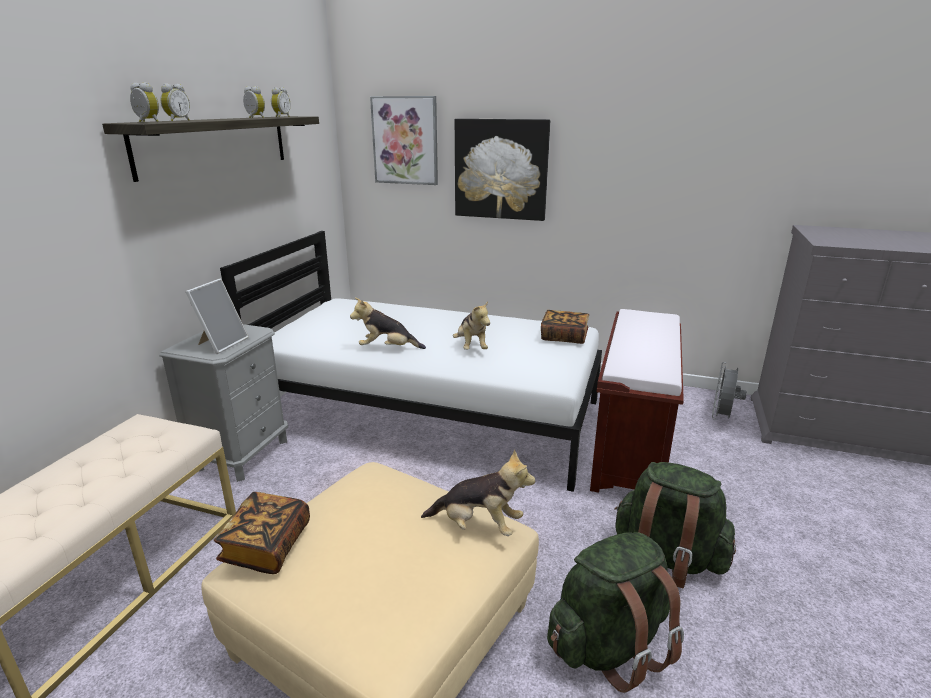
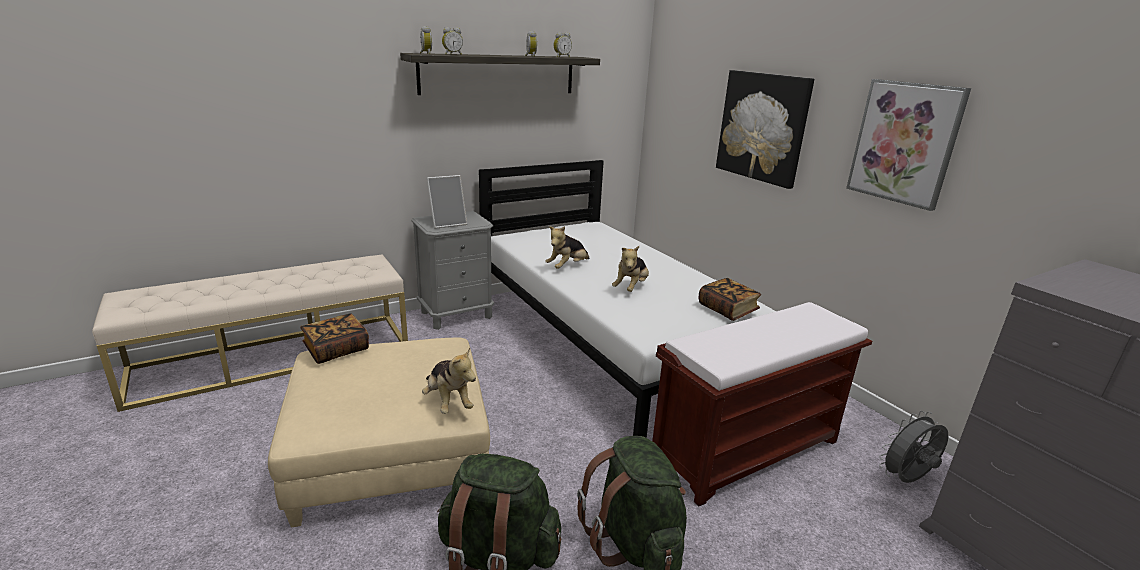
camera: 40 degrees right, 0 degrees up
plush toy [350,297,426,349] -> plush toy turned 90 degrees counterclockwise [545,226,590,269]
picture [370,96,438,185] -> picture moved to [846,79,971,211]

